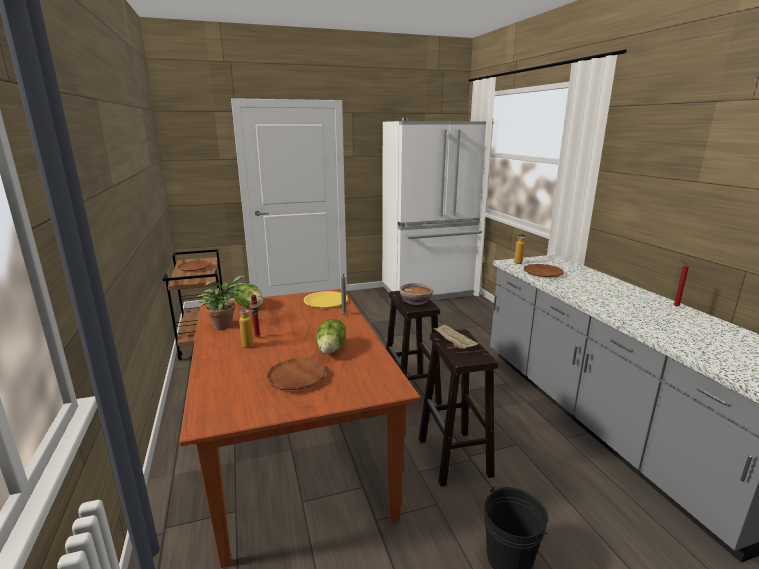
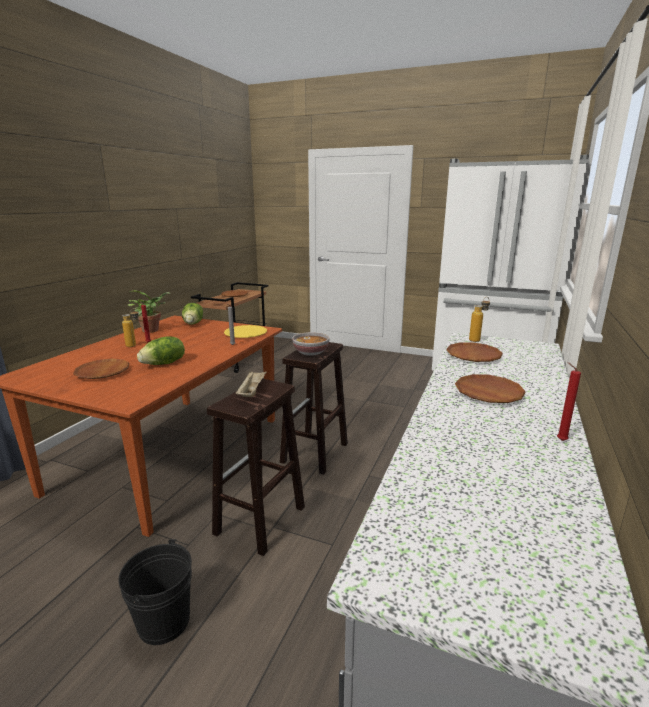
camera: 40 degrees right, 0 degrees up
none -> brown plate [455,374,526,403]

